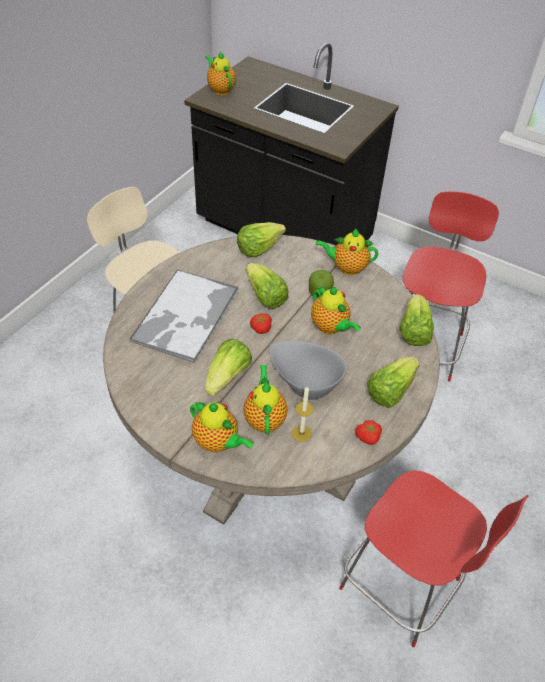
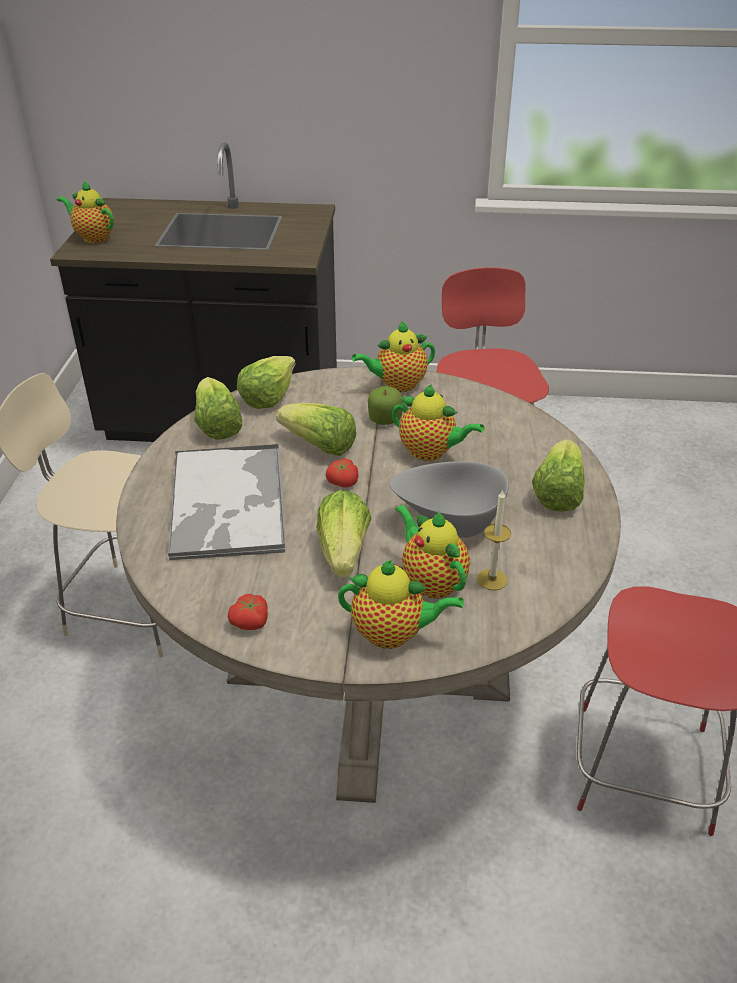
camera: 25 degrees left, 10 degrees down
tomato [355,420,382,445] -> tomato moved to [228,594,268,630]
lettuce [399,294,434,346] -> lettuce moved to [194,377,242,440]

